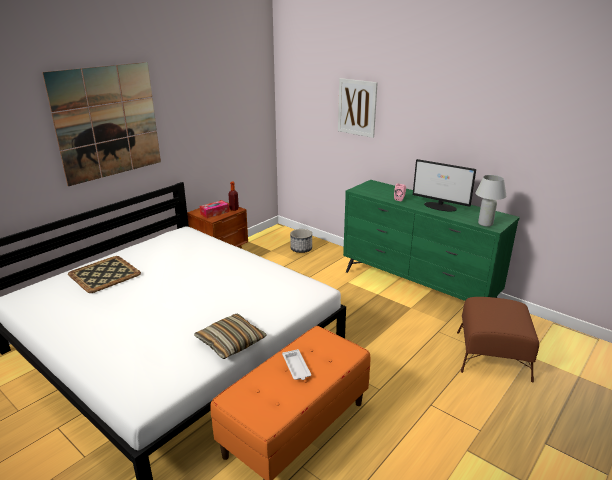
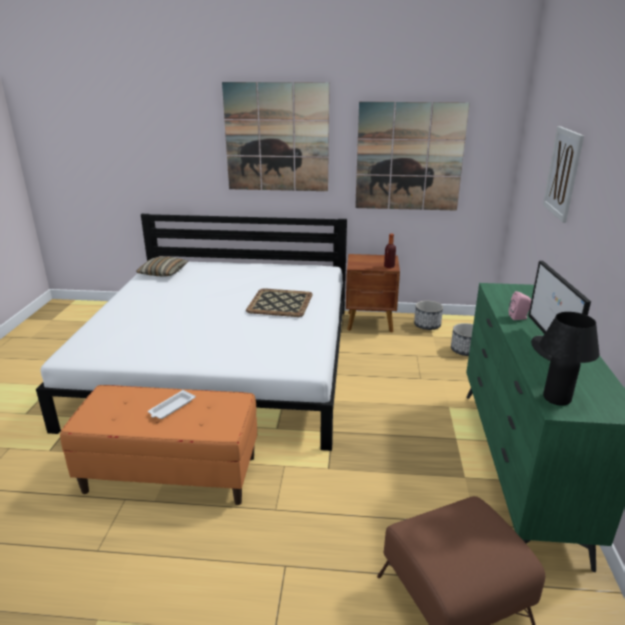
camera: 55 degrees right, 0 degrees up
tray [68,256,141,293] -> tray moved to [246,288,313,317]
pillow [194,313,267,359] -> pillow moved to [136,256,188,277]
tissue box [199,200,229,218] -> none
white table lamp [475,175,506,227] -> black table lamp [539,312,600,406]
none -> picture [355,102,470,211]
none -> planter [414,300,443,330]

